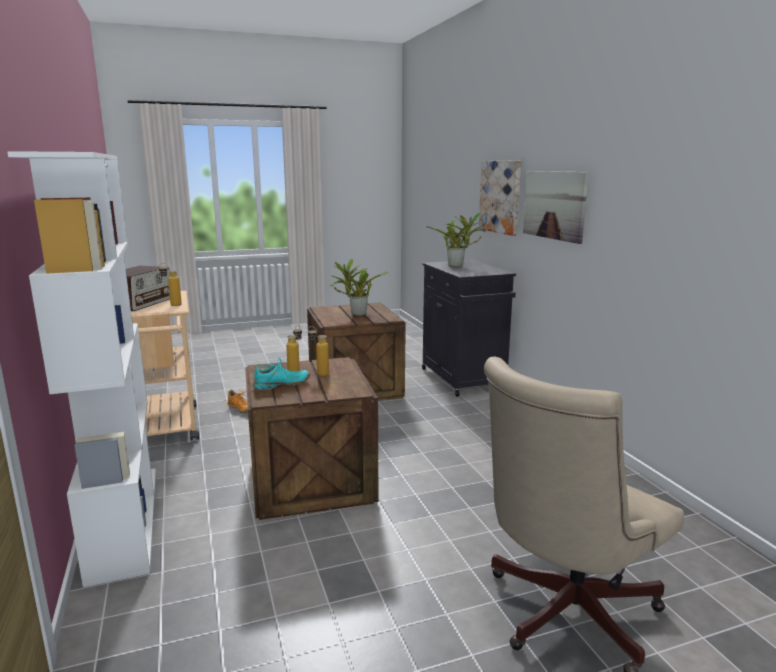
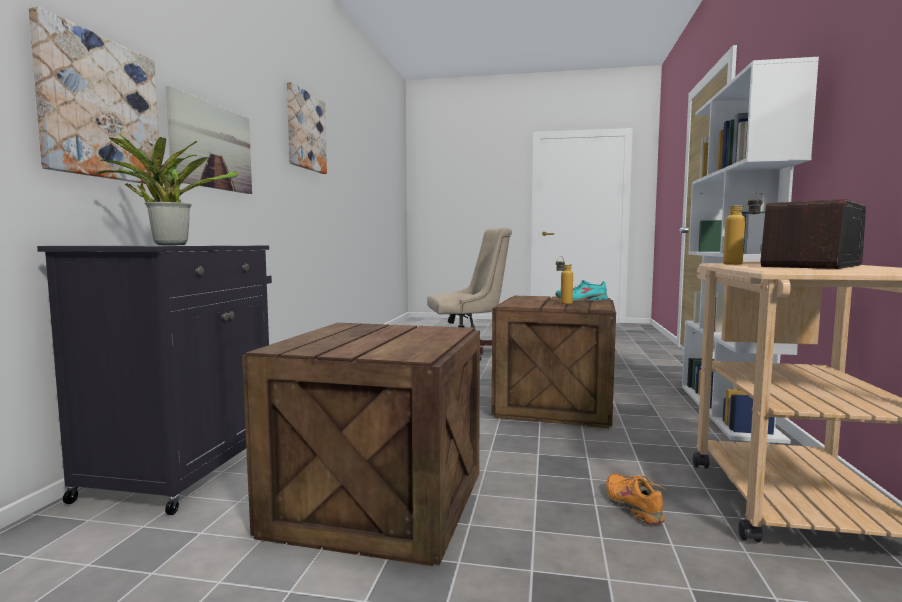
camera: 150 degrees left, 10 degrees down
bottle [308,326,329,376] -> none
potted plant [330,259,389,316] -> none
none -> picture [287,82,327,174]

